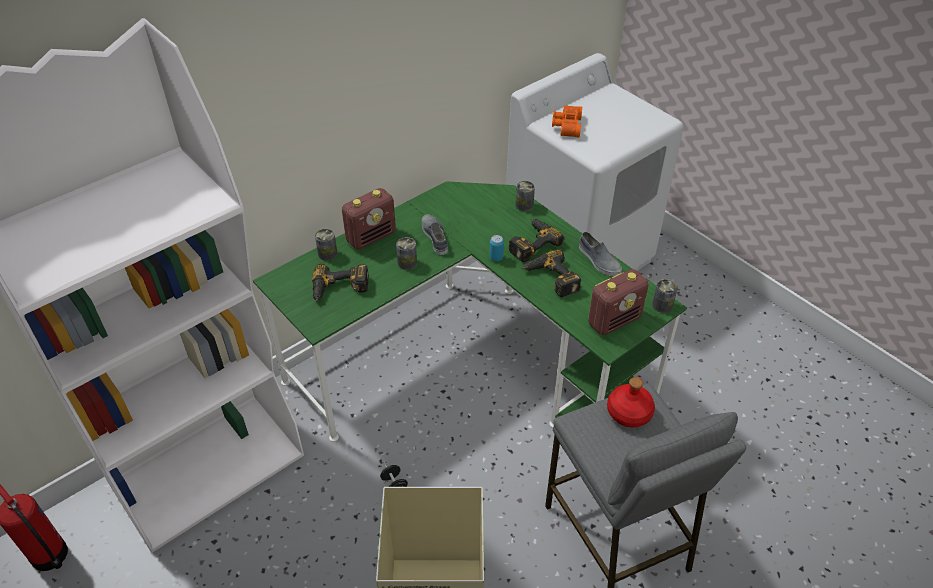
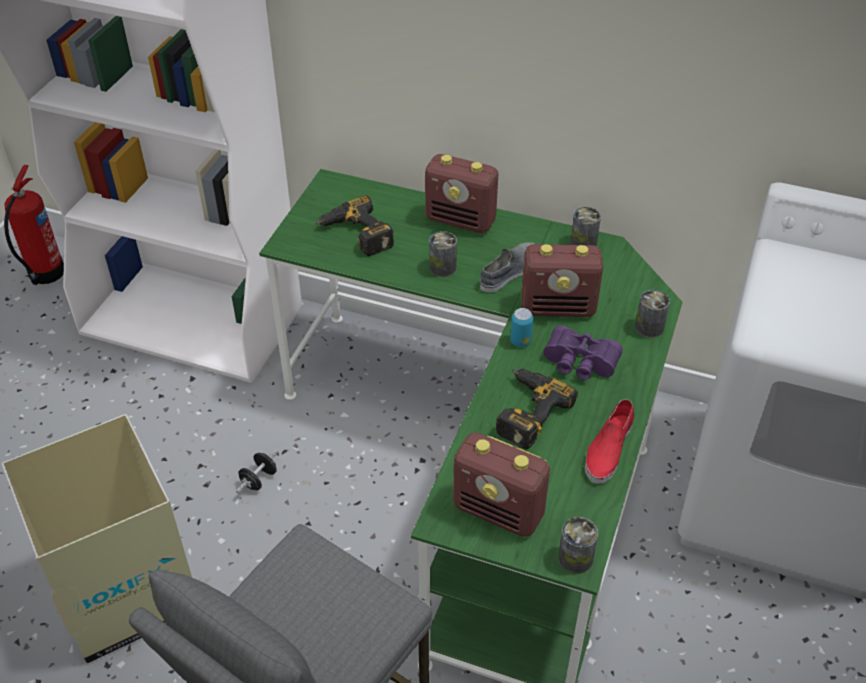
camera: 60 degrees right, 0 degrees up
can [315,229,337,261] -> can moved to [570,207,601,246]
power drill [508,219,565,262] -> purple binoculars [543,326,623,380]
orange binoculars [552,105,582,137] -> none
grey shoe [579,232,622,276] -> red shoe [585,399,634,484]
red bottle [607,377,655,427] -> none
none -> radio [521,244,603,317]

